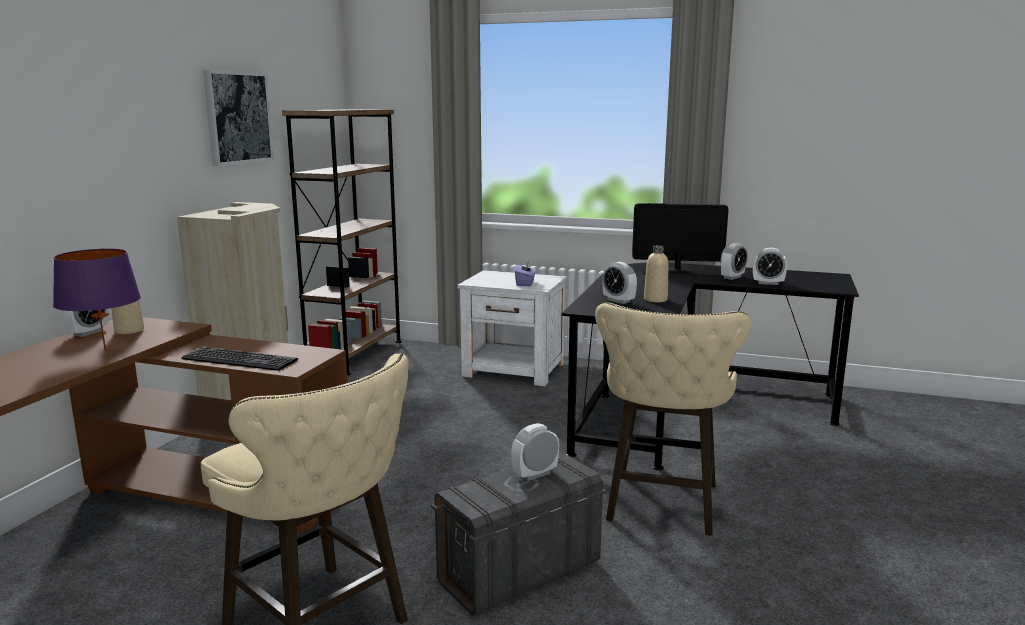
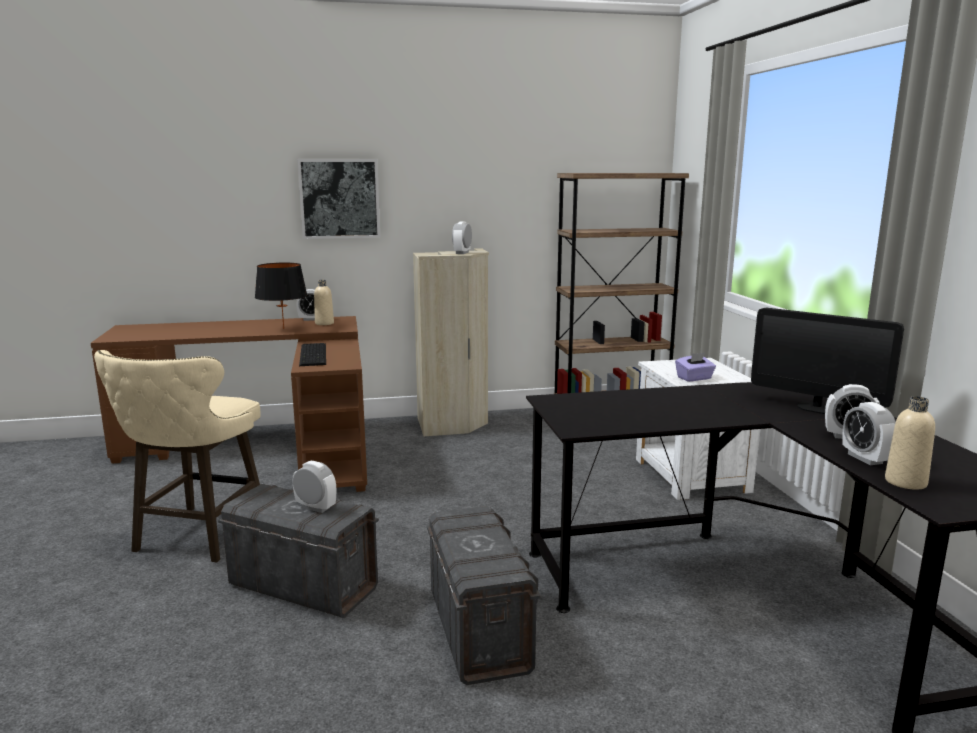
camera: 60 degrees right, 0 degrees up
purple table lamp [53,248,141,350] -> black table lamp [255,263,307,329]
picture [203,70,274,166] -> picture moved to [297,159,380,239]
beige stool [595,302,751,536] -> grey storage box [427,506,540,685]
alarm clock [602,262,637,304] -> alarm clock moved to [452,221,472,254]
monitor [632,203,729,273] -> monitor turned 150 degrees clockwise [751,308,904,414]
beige bottle [644,245,669,302] -> beige bottle moved to [885,396,935,490]

